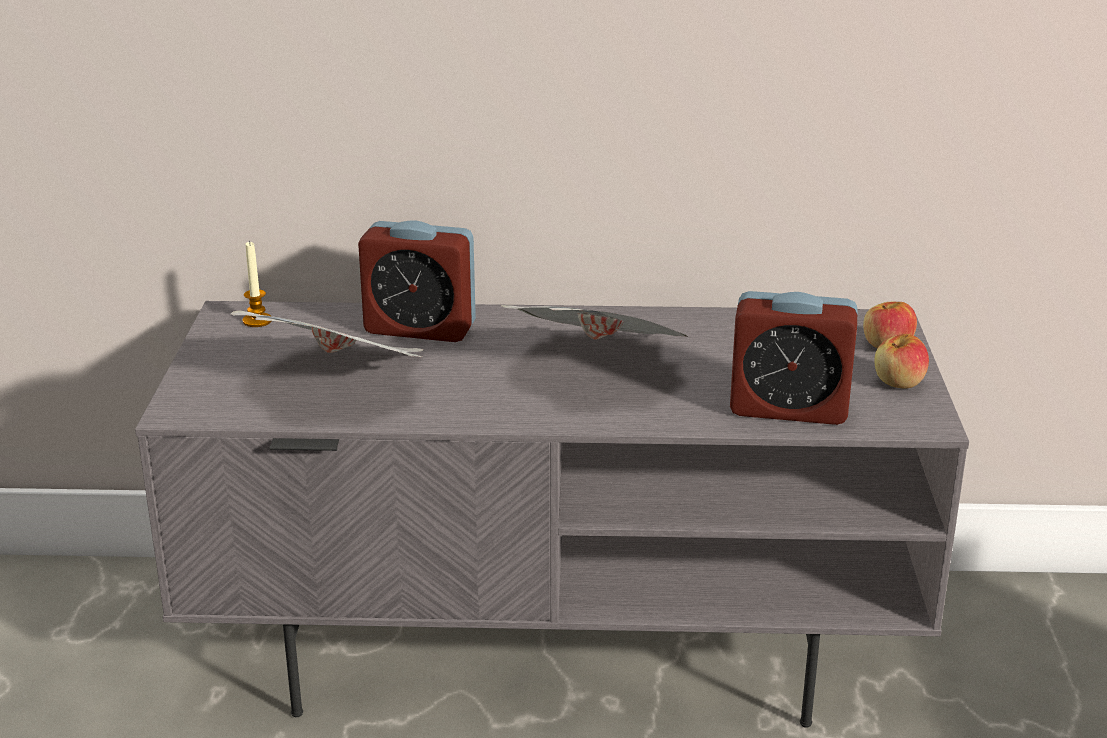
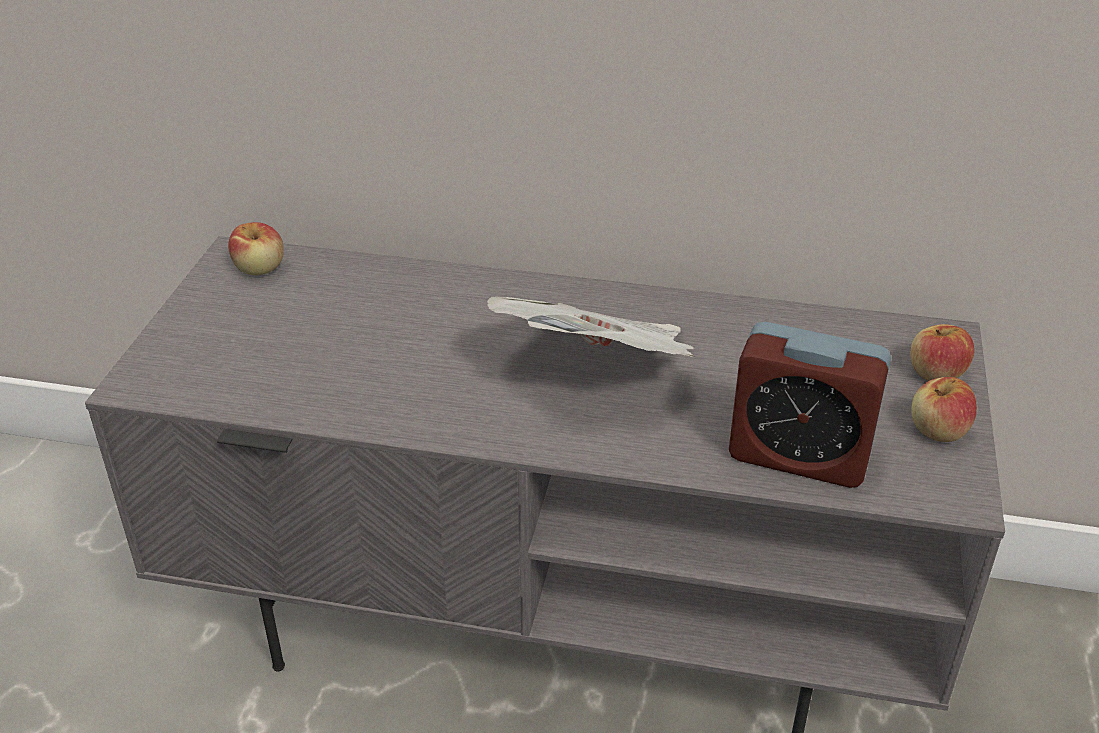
camera: 10 degrees right, 10 degrees up
newspaper [231,311,423,357] -> none
candle [243,241,271,327] -> apple [228,222,284,275]
alarm clock [358,220,476,342] -> none

